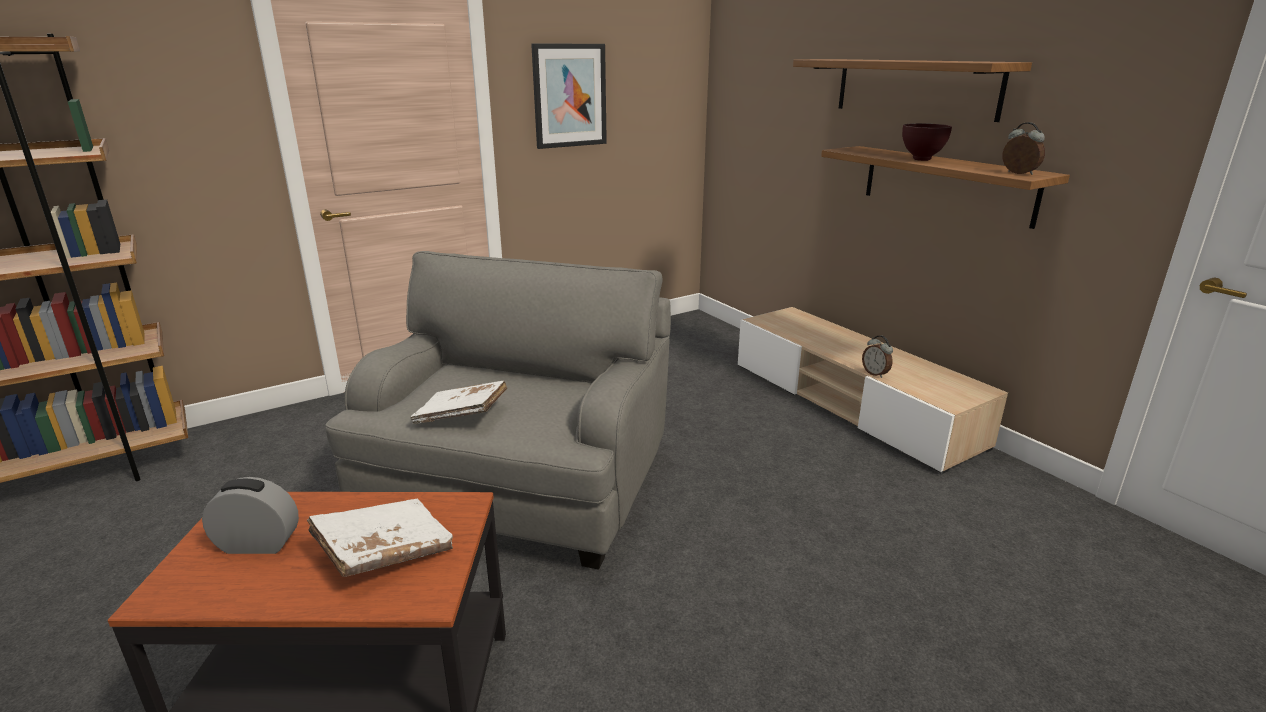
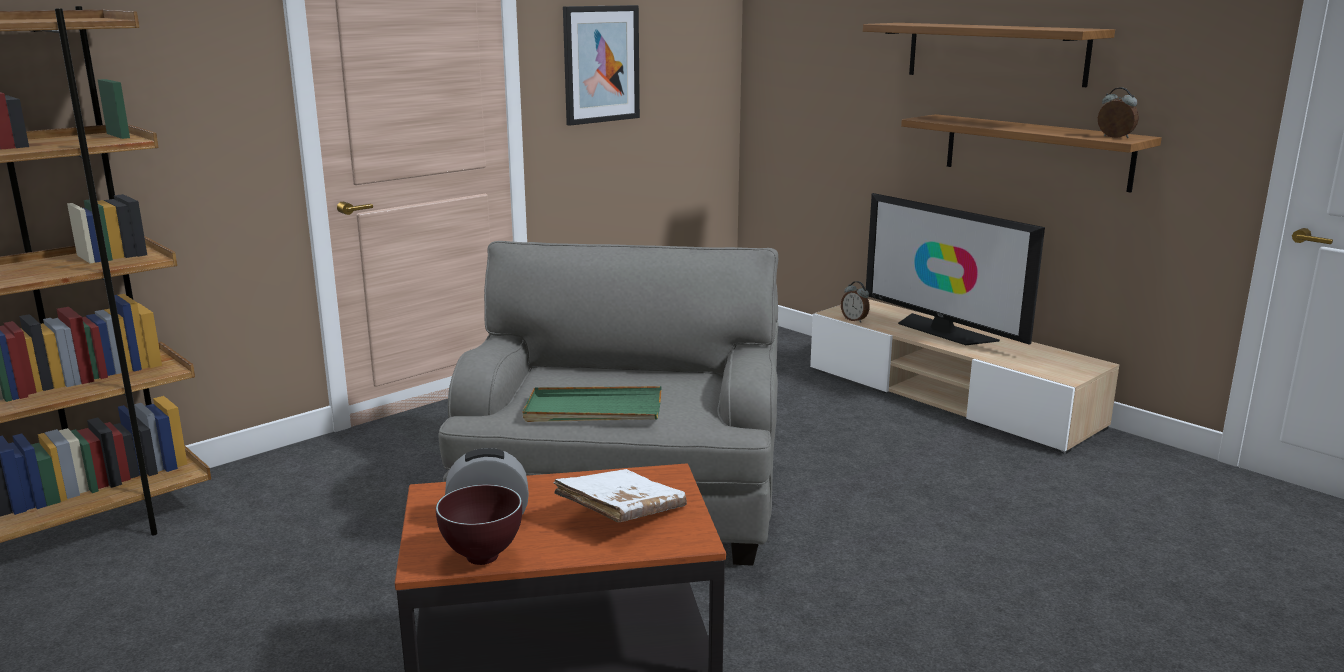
camera: 10 degrees left, 5 degrees down
white book [410,380,507,424] -> green tray [523,386,661,422]
alarm clock [862,335,893,378] -> alarm clock moved to [841,281,870,323]
brown bowl [902,123,952,161] -> brown bowl moved to [436,484,522,565]
none -> television [866,193,1045,345]

